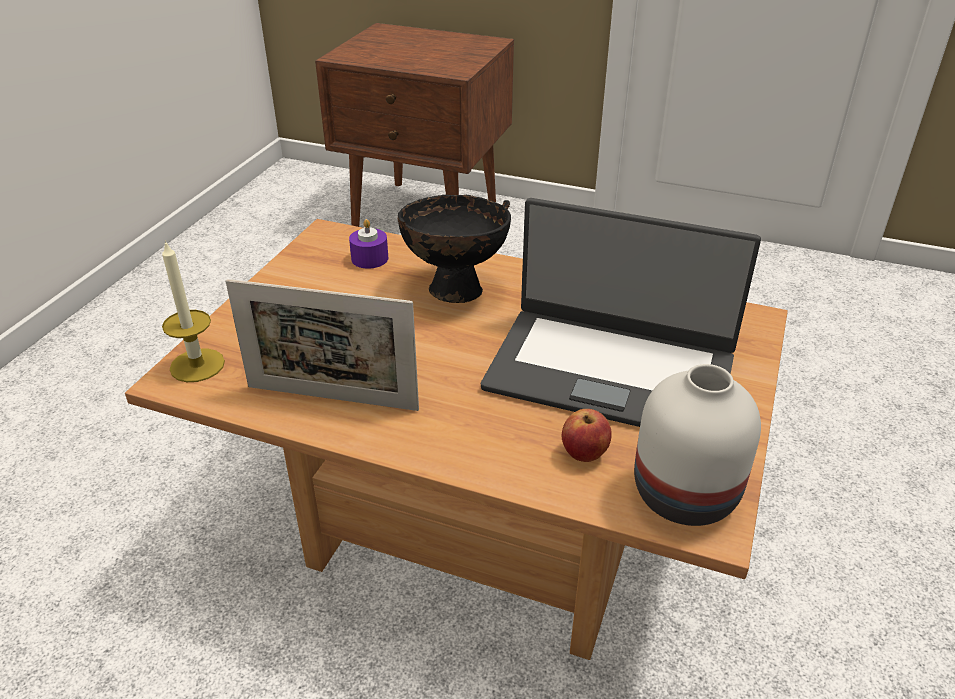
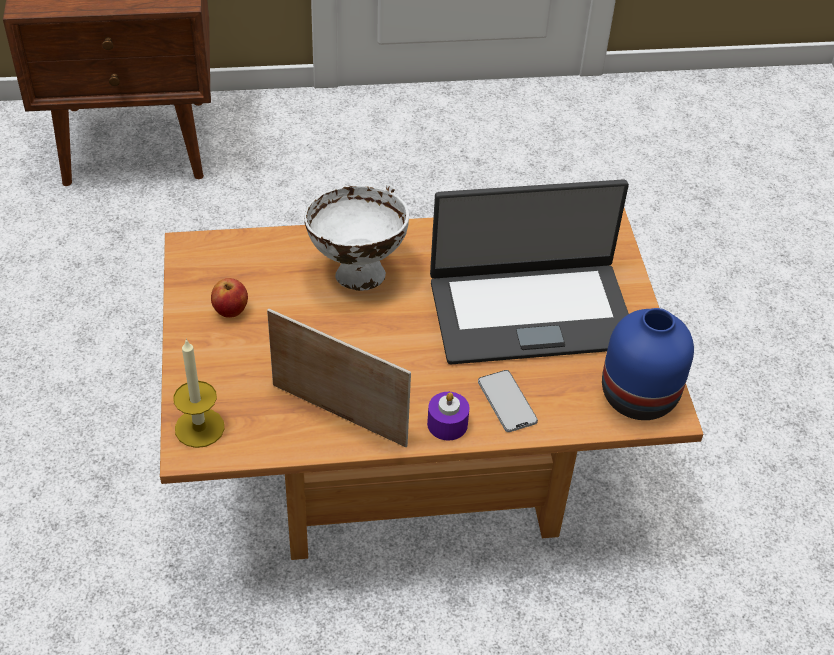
camera: 30 degrees left, 10 degrees up
picture frame [226,279,419,411] -> picture frame turned 135 degrees counterclockwise [267,308,411,447]
purple candle [349,219,388,269] -> purple candle moved to [427,392,470,440]
black bowl [398,195,511,303] -> white bowl [304,185,409,291]
apple [562,409,612,462] -> apple moved to [211,278,248,318]
white vase [634,364,761,526] -> blue vase [602,308,694,420]
none -> phone [478,370,538,432]

